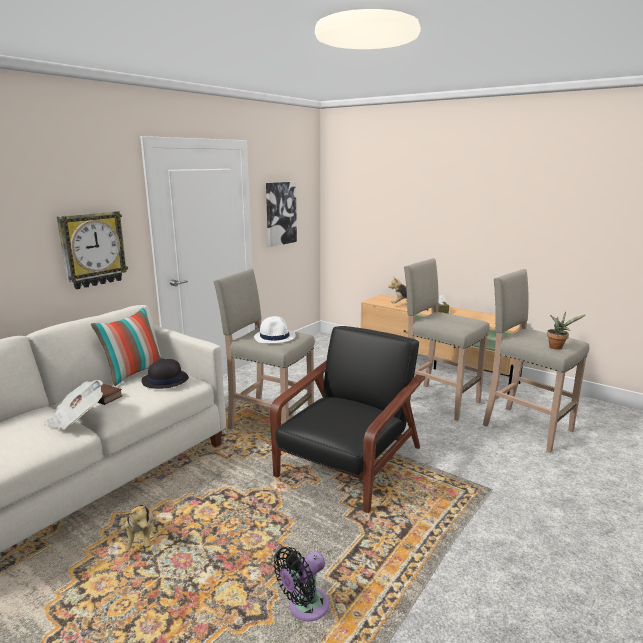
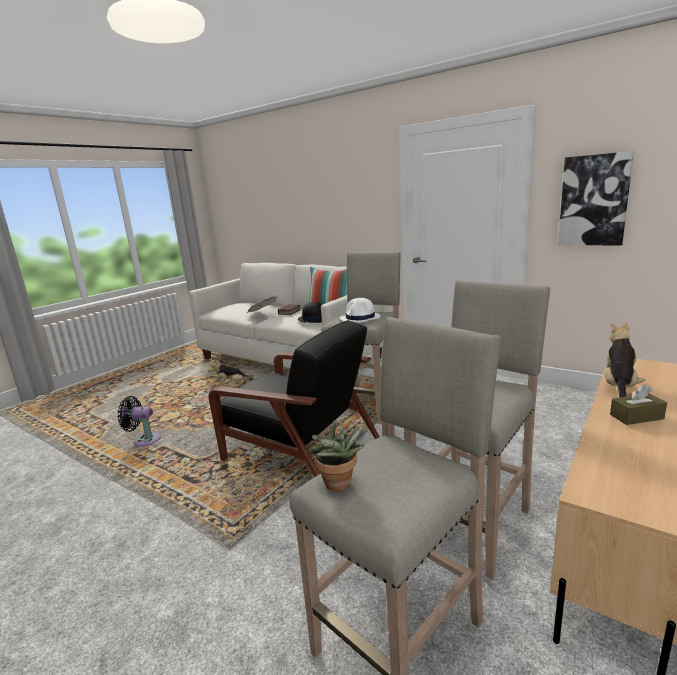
camera: 90 degrees right, 0 degrees up
wall clock [57,211,128,289] -> none
black fan [274,547,329,621] -> black fan turned 45 degrees counterclockwise [117,396,161,447]

